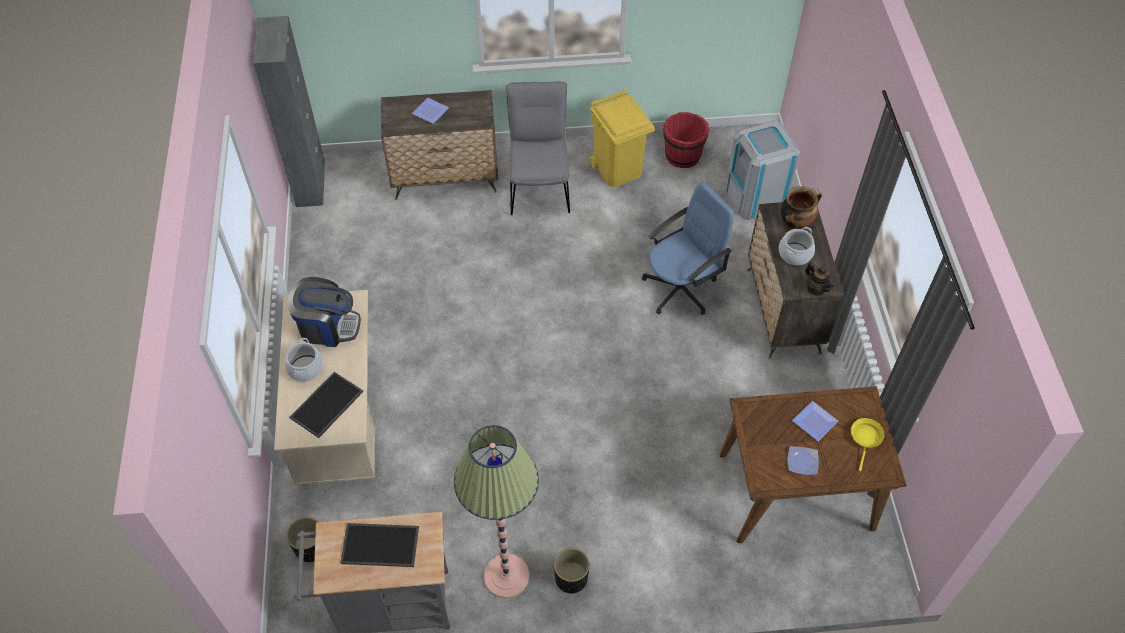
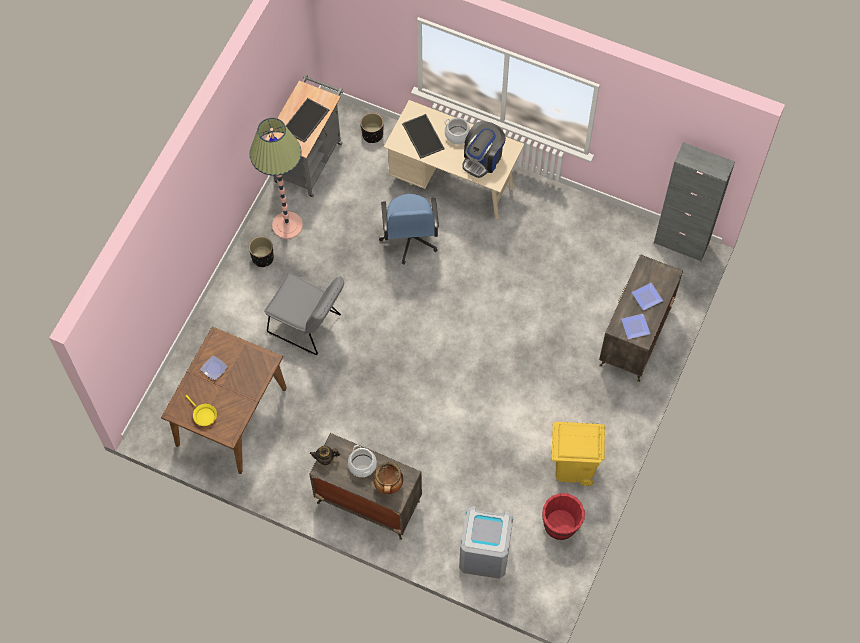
camera: 120 degrees right, 10 degrees up
grey chair [506,81,570,215] -> grey chair moved to [264,273,344,355]
blue office chair [642,182,734,315] -> blue office chair moved to [379,194,439,264]
plate [792,401,838,441] -> plate moved to [621,314,650,339]

